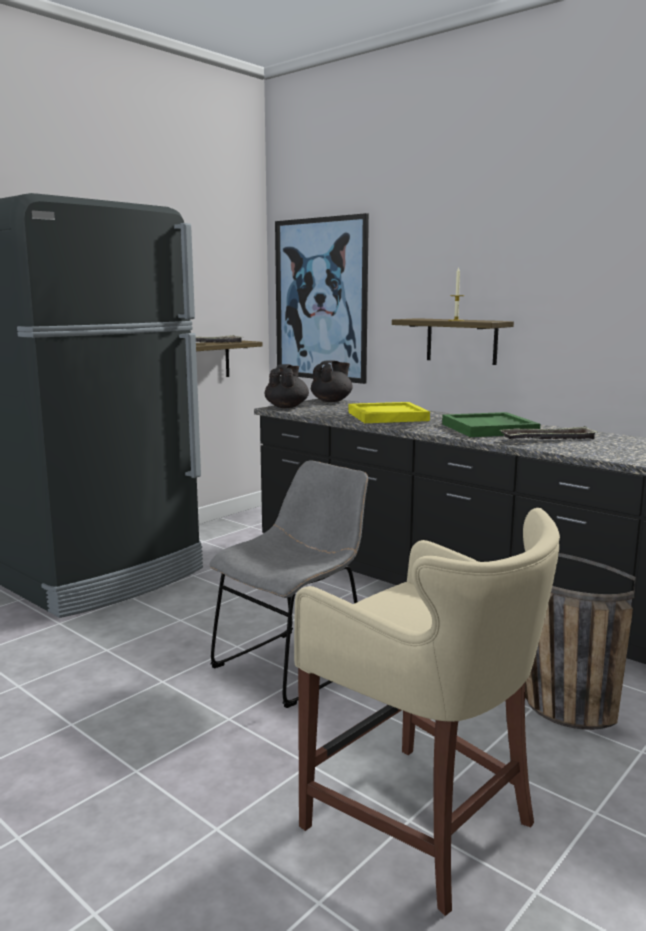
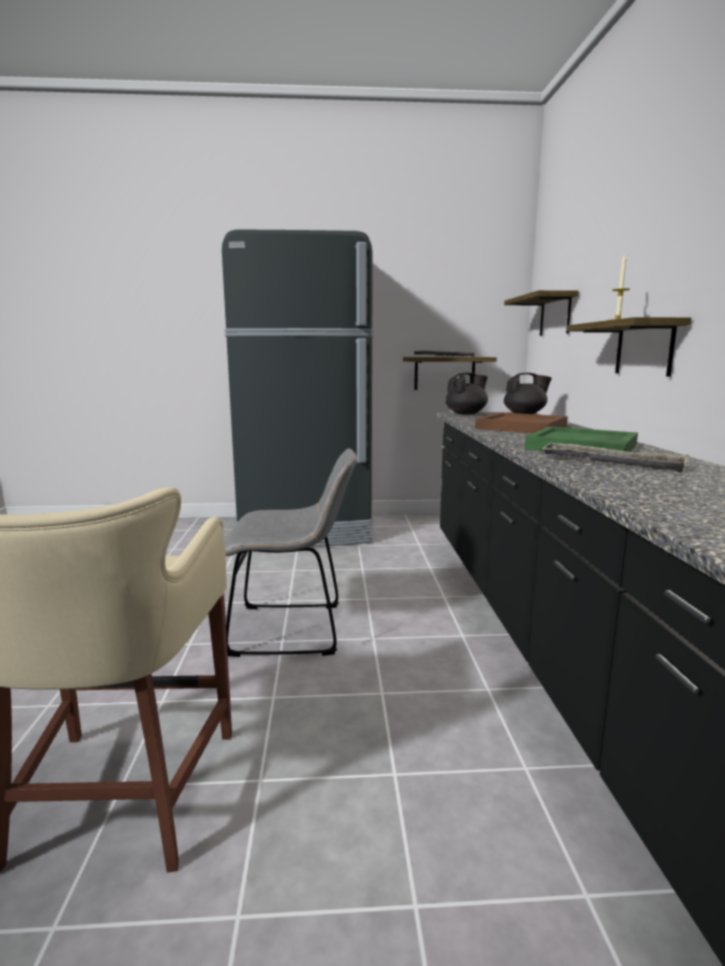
camera: 45 degrees right, 0 degrees up
picture [275,213,369,384] -> shelf [504,290,579,336]
yellow tray [348,402,430,423] -> brown tray [475,412,567,433]
basket [518,553,636,730] -> none

